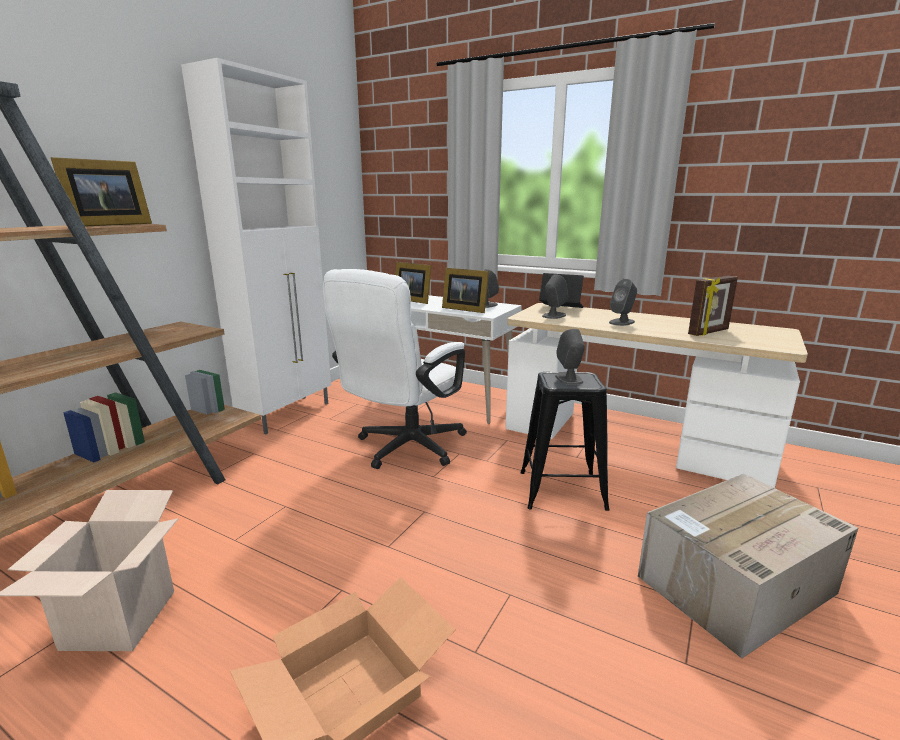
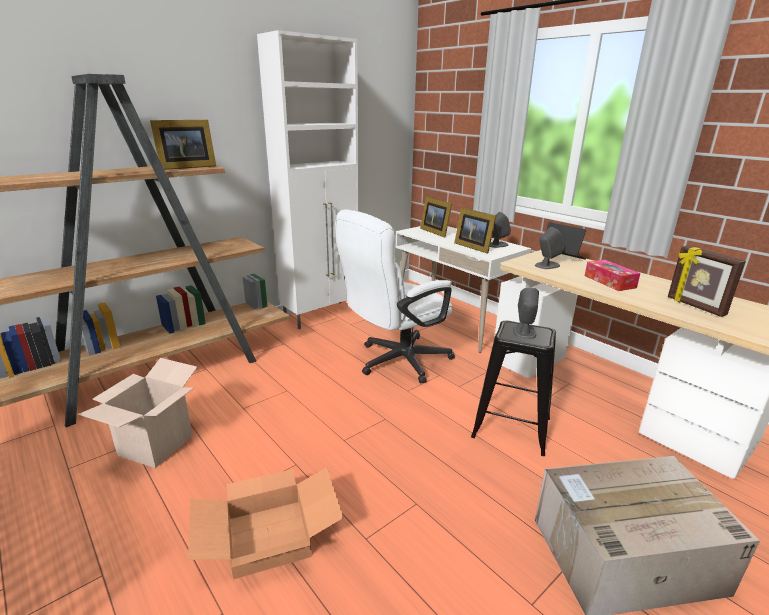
camera: 20 degrees right, 5 degrees up
grey speaker [609,279,637,326] -> tissue box [585,260,641,291]
picture frame [688,276,738,336] -> picture frame turned 75 degrees clockwise [668,245,746,317]

